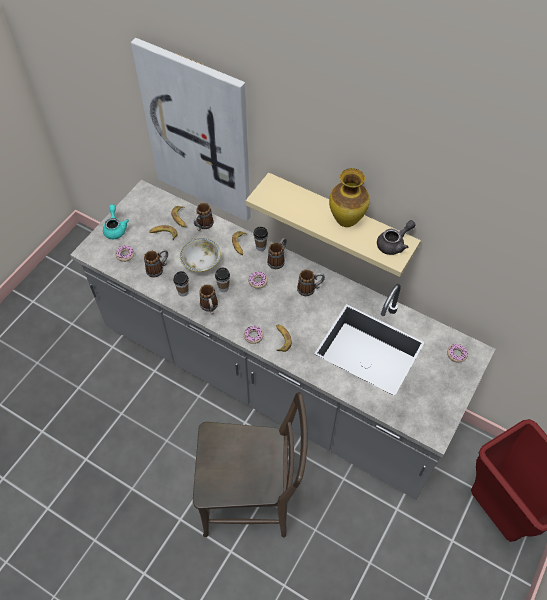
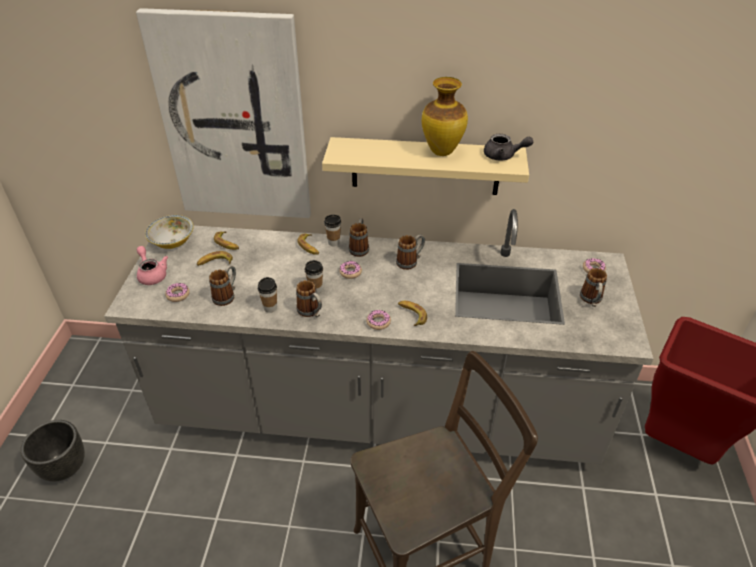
camera: 25 degrees left, 15 degrees down
turquoise teapot [103,205,129,239] -> pink teapot [137,246,168,285]
bowl [180,238,221,272] -> bowl moved to [145,215,194,249]
mug [194,203,214,231] -> mug moved to [580,268,607,307]
grey teapot [377,220,416,255] -> grey teapot turned 75 degrees clockwise [484,134,533,160]
none -> black planter [21,420,85,482]

